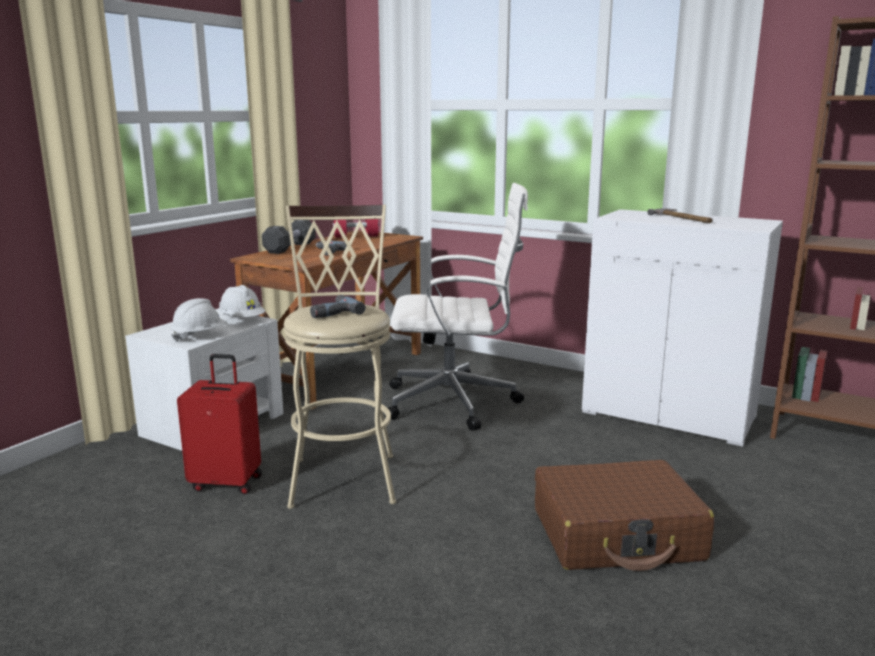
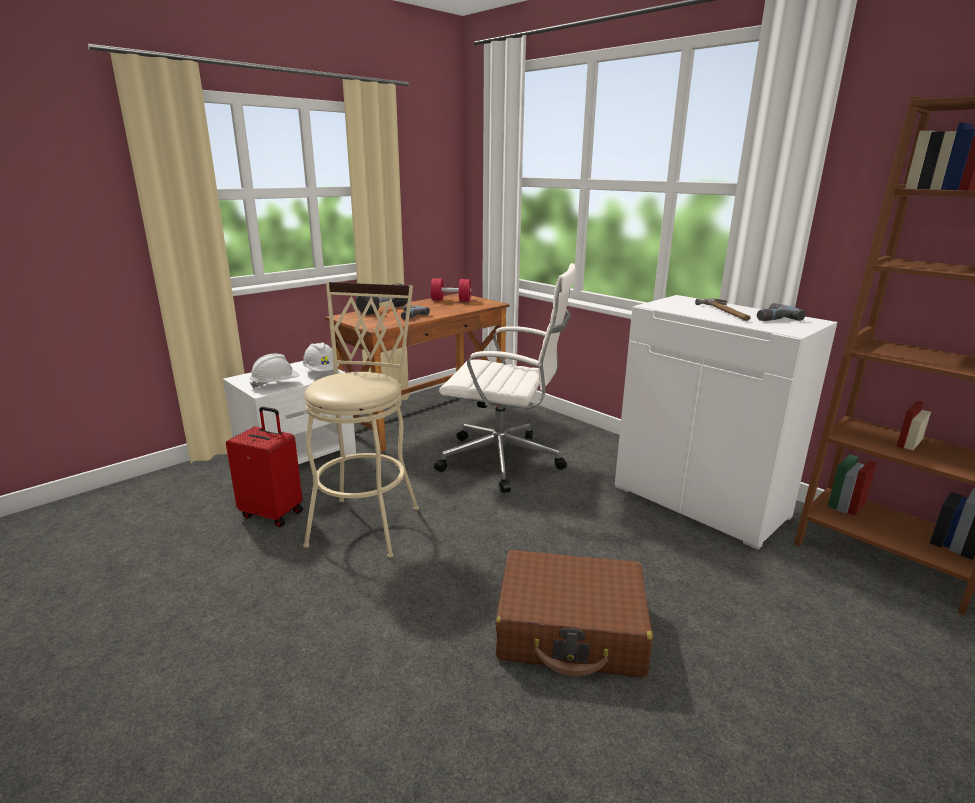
camera: 15 degrees right, 5 degrees up
power drill [310,295,366,318] -> power drill moved to [757,303,806,321]

